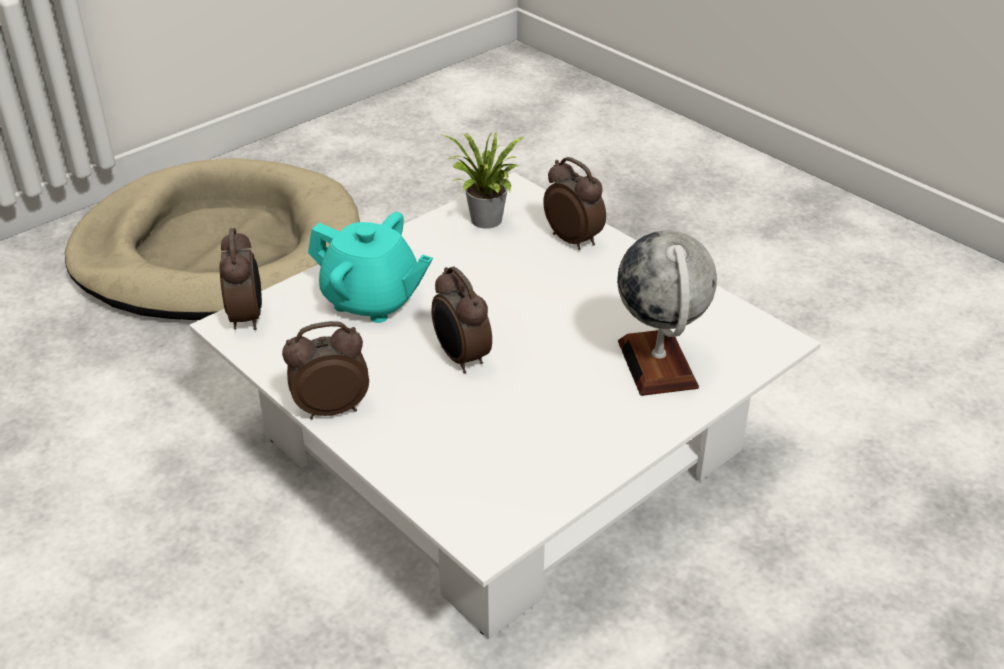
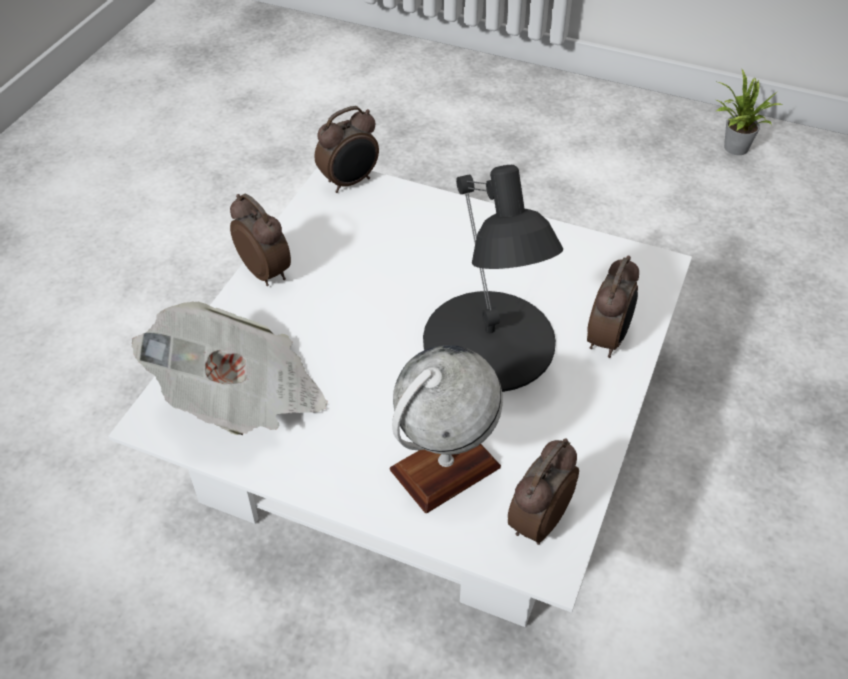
camera: 65 degrees right, 10 degrees up
beige dog bed [65,158,360,320] -> none
turquoise teapot [308,212,433,323] -> none
alarm clock [431,266,492,373] -> alarm clock moved to [508,438,579,545]
potted plant [439,131,524,229] -> potted plant moved to [716,68,782,155]
none -> newspaper [132,301,328,435]
none -> black table lamp [423,165,563,392]

